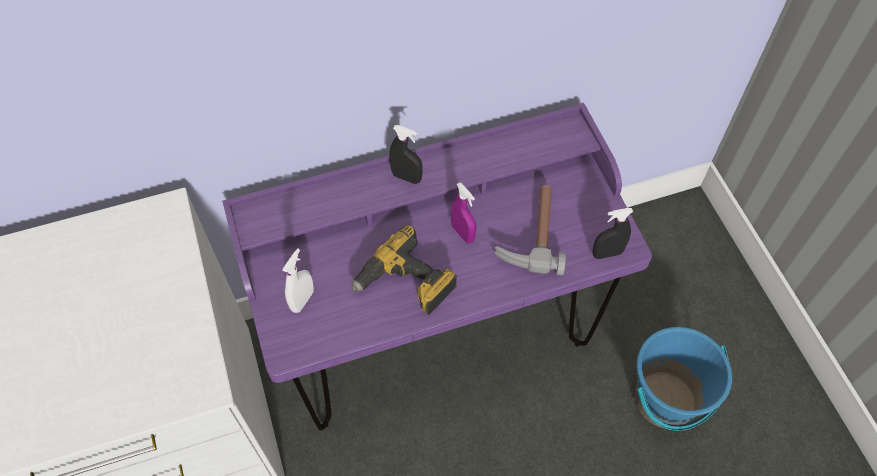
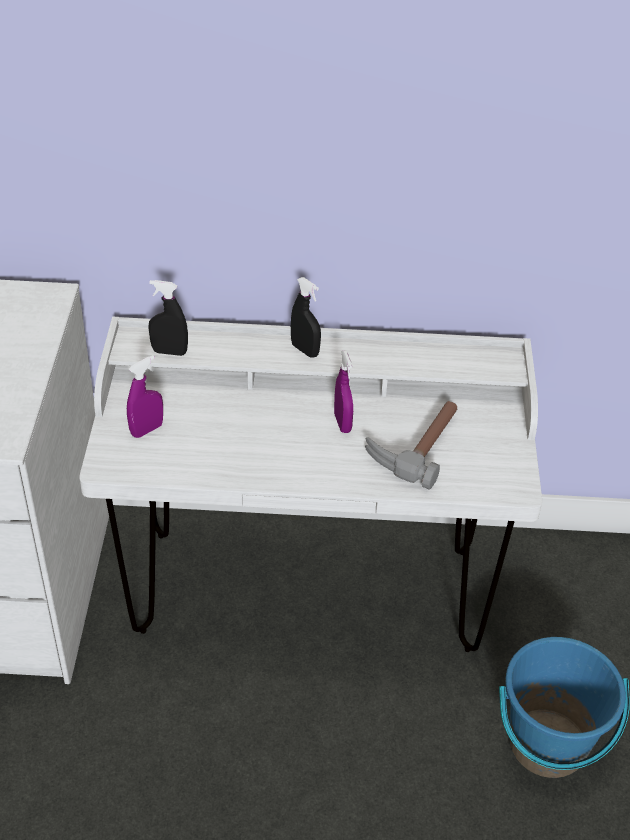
camera: 20 degrees right, 15 degrees down
purple desk [222,103,652,431] -> white desk [79,317,542,652]
white spray bottle [282,248,314,313] -> purple spray bottle [127,355,163,438]
power drill [351,225,457,315] -> none
black spray bottle [592,208,633,259] -> black spray bottle moved to [148,280,188,356]

